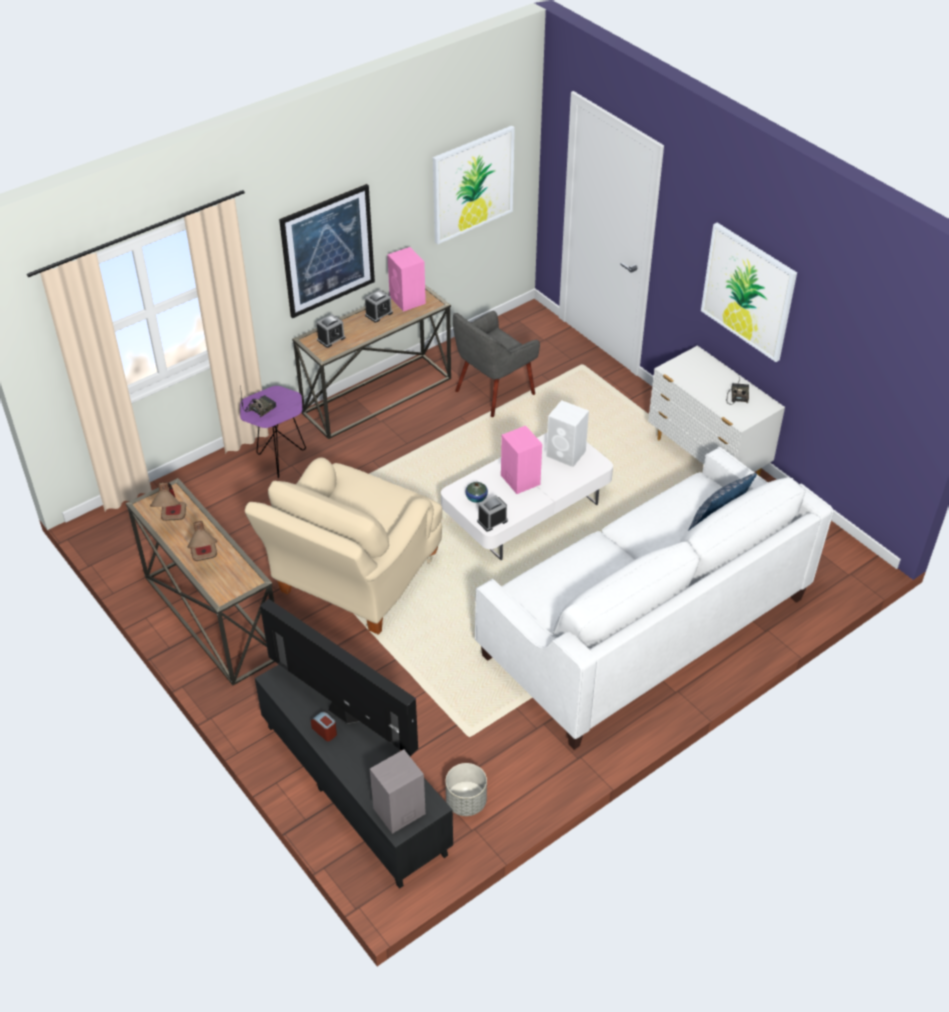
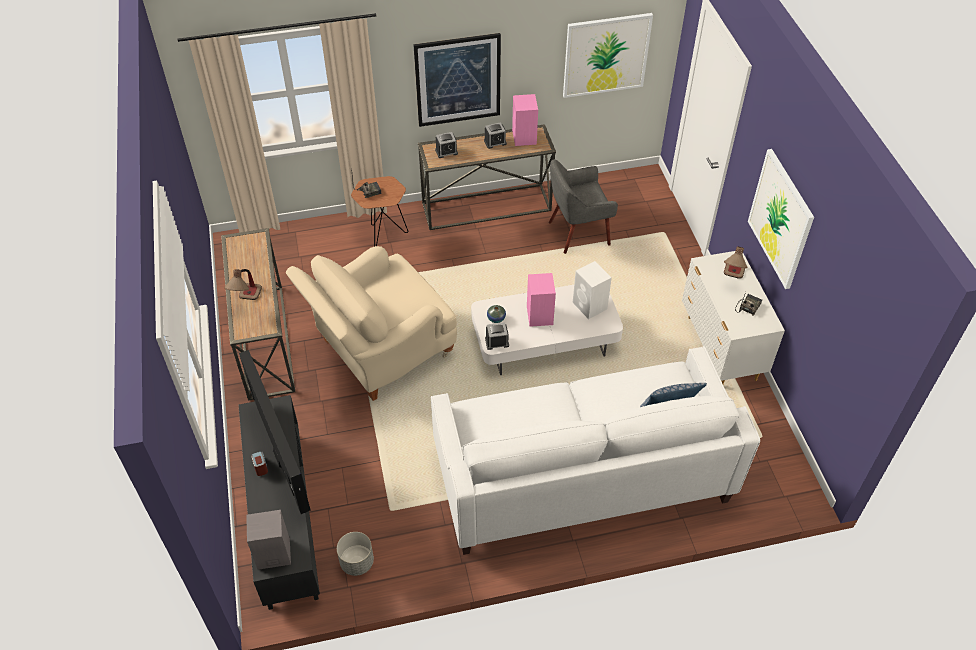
camera: 25 degrees right, 5 degrees up
table lamp [150,482,186,521] -> table lamp moved to [724,247,747,279]
purple side table [240,386,306,478] -> brown side table [351,176,408,247]

